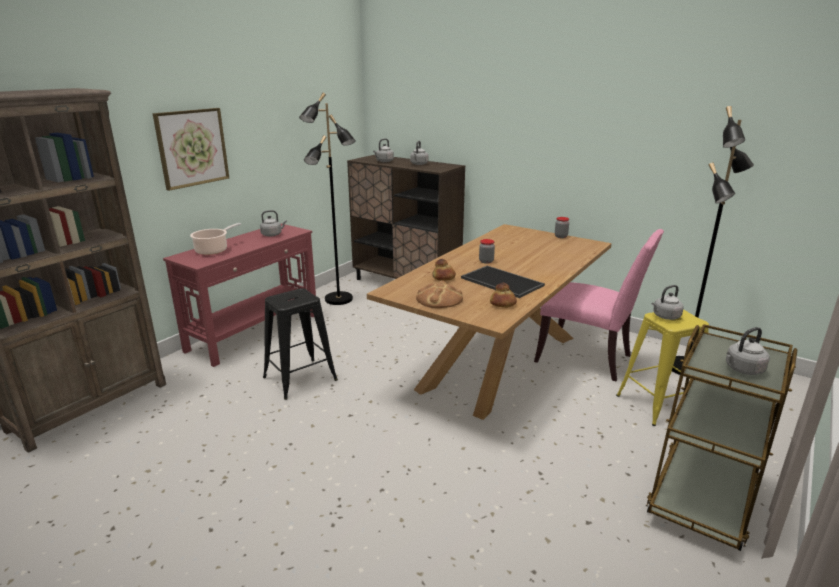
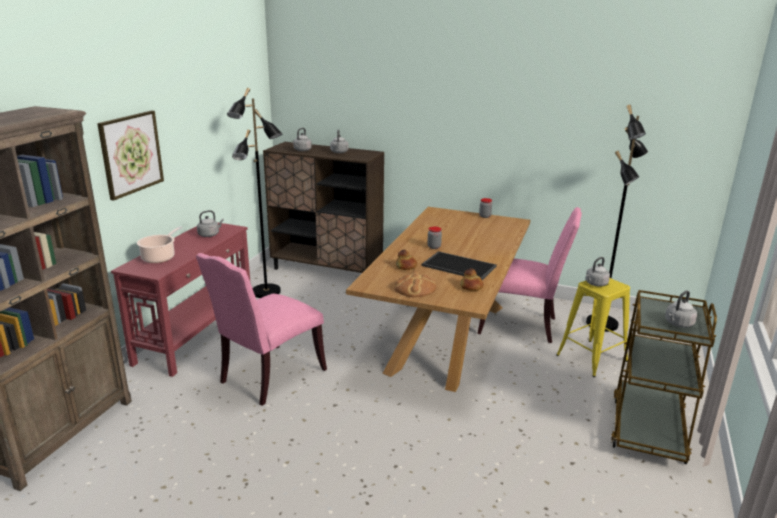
camera: 15 degrees left, 0 degrees up
black stool [263,288,338,400] -> pink chair [196,253,327,406]

